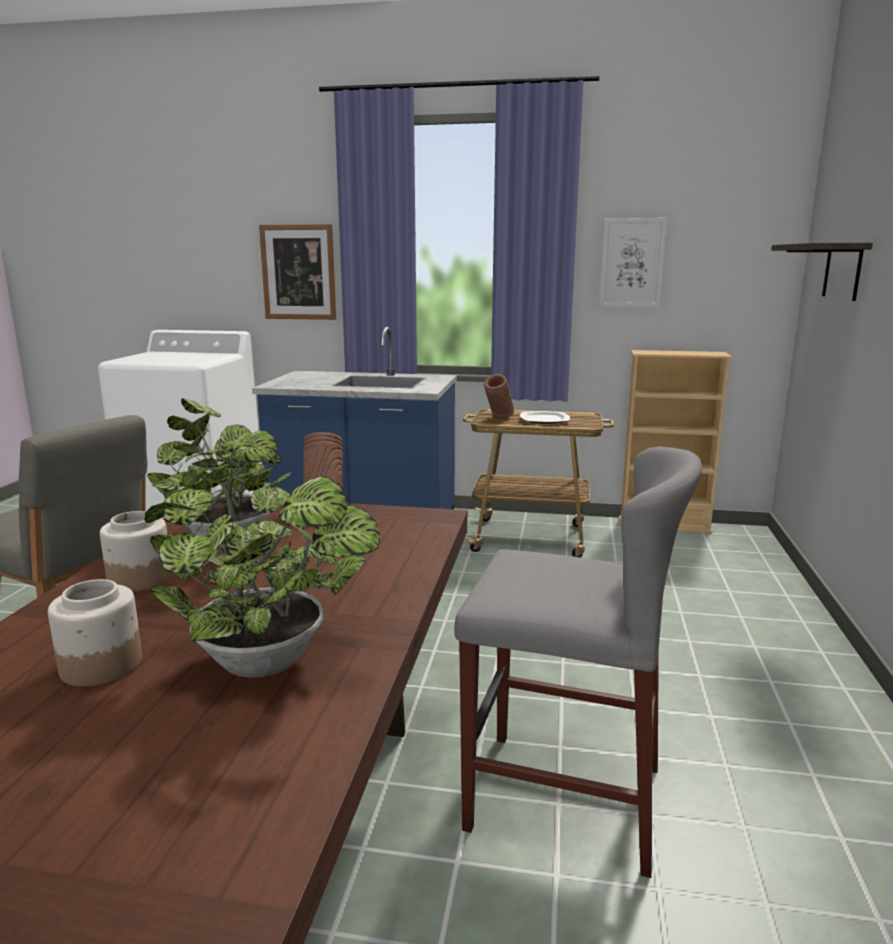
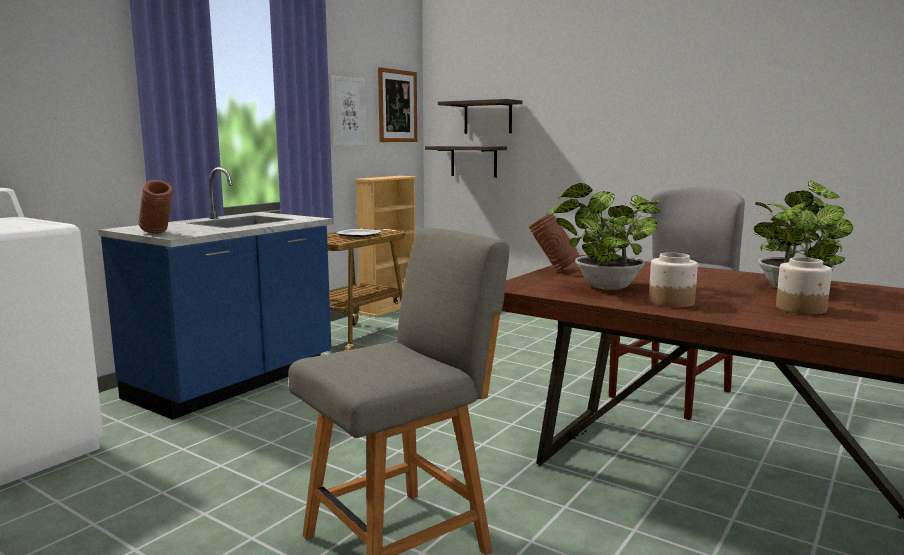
camera: 65 degrees left, 5 degrees down
picture [259,224,336,320] -> picture moved to [378,67,417,142]
brown vase [484,374,514,419] -> brown vase moved to [138,180,173,234]
none -> shelf [425,146,507,178]

